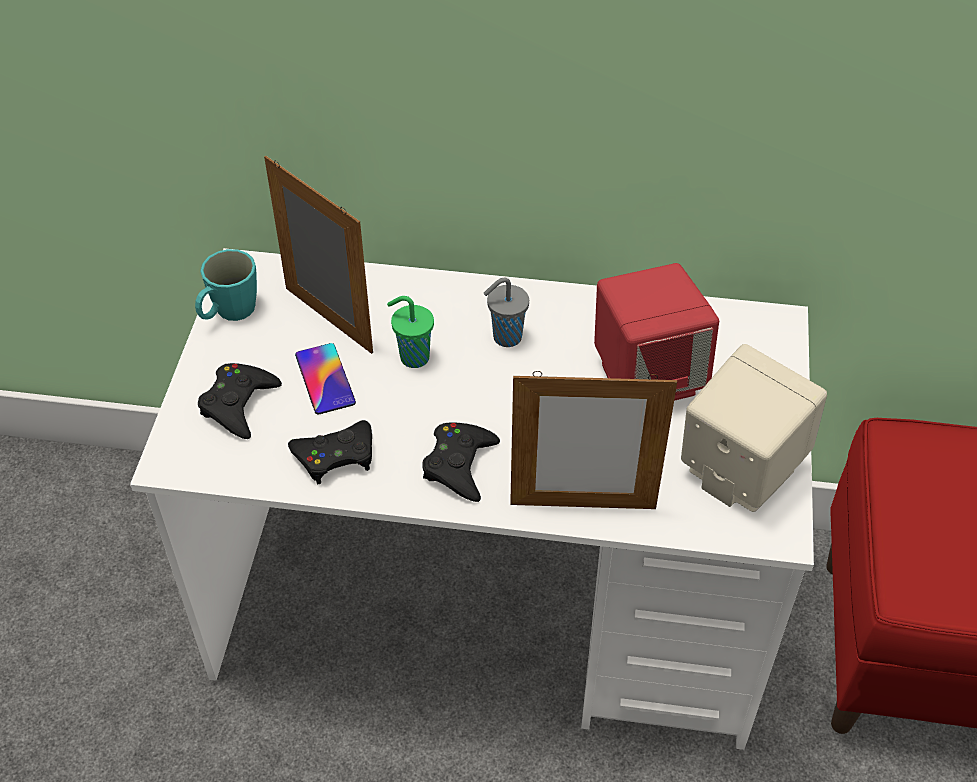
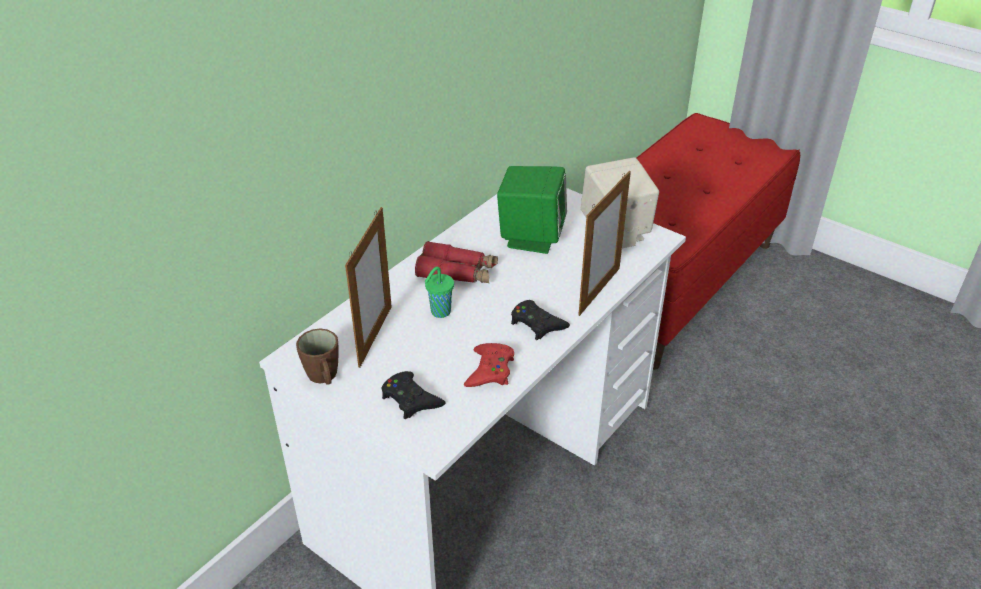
camera: 60 degrees left, 10 degrees down
turquoise mug [195,249,257,321] -> brown mug [296,329,339,384]
picture frame [264,156,373,354] -> picture frame turned 120 degrees clockwise [345,207,392,368]
black game controller [288,420,372,484] -> red game controller [464,343,514,387]
phone [295,343,356,415] -> none
grey cup [484,277,529,347] -> red binoculars [415,241,498,283]
red speaker [594,263,719,401] -> green speaker [497,166,567,254]

